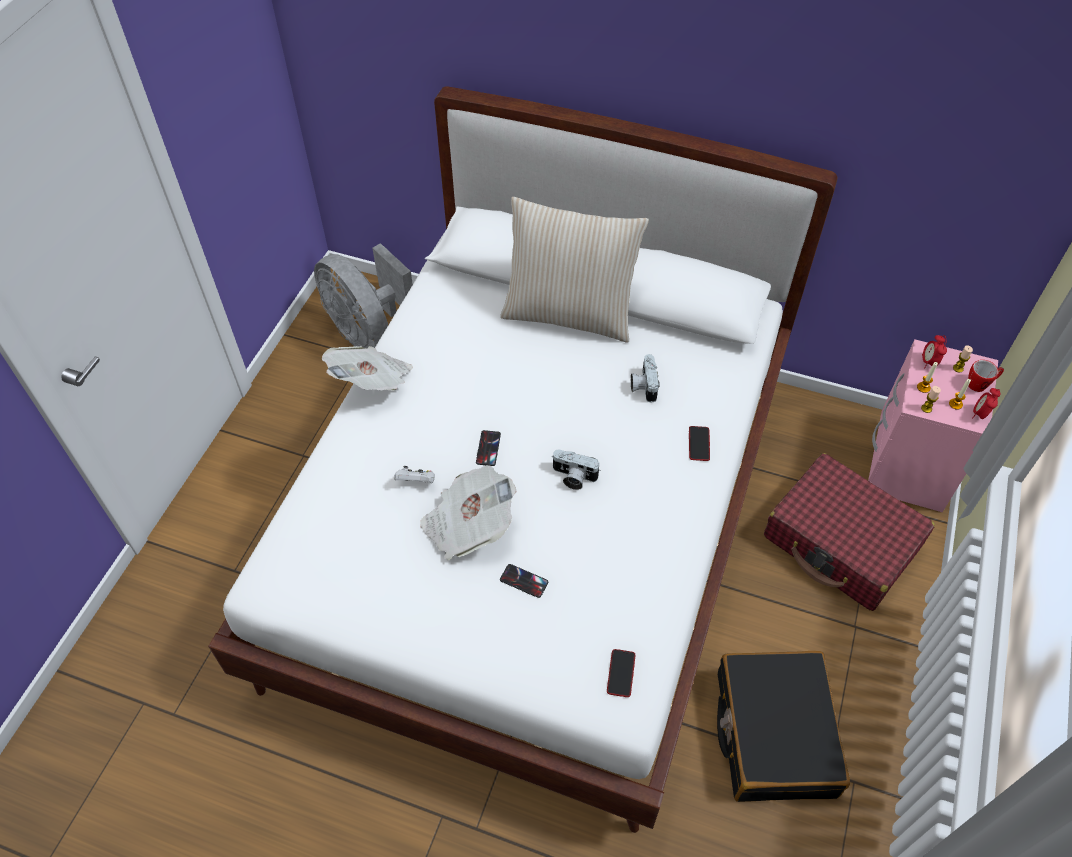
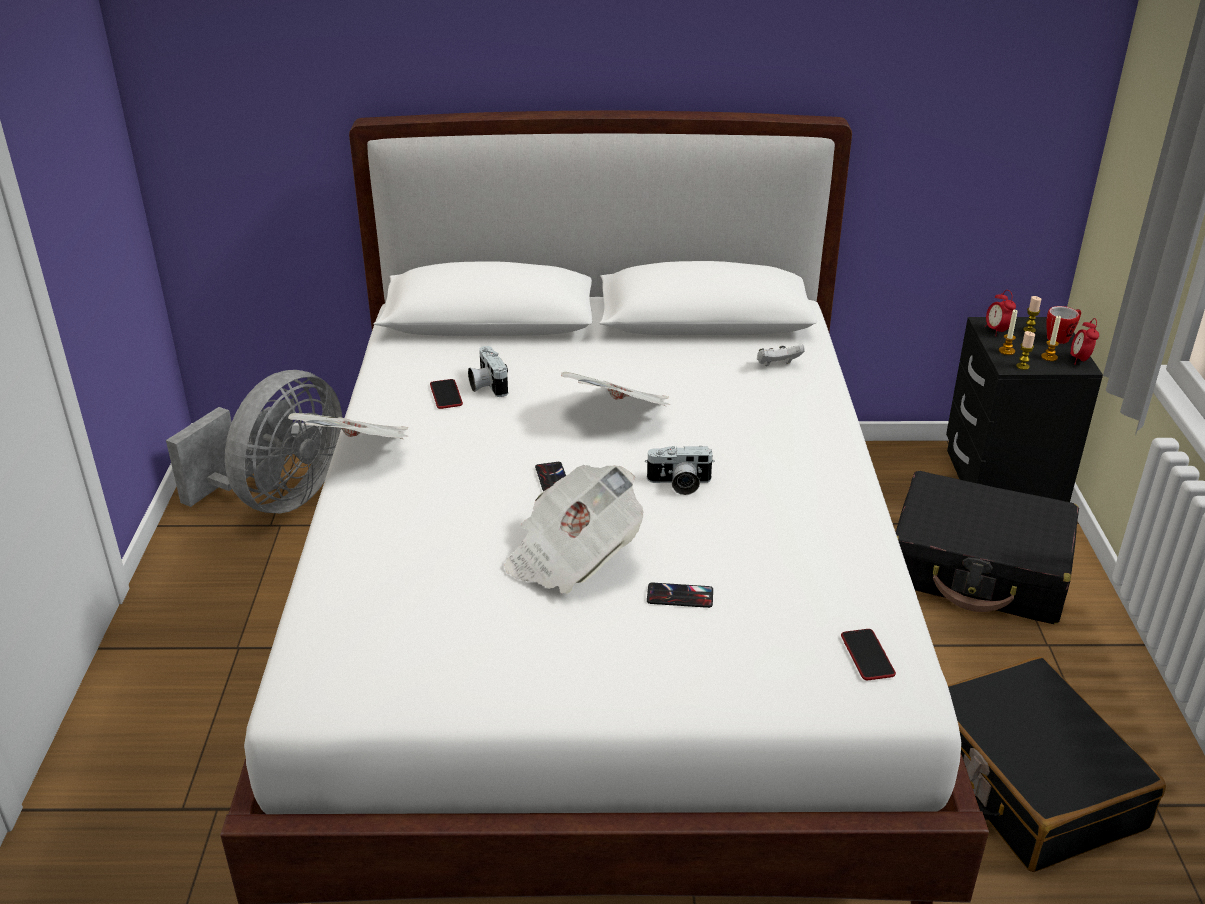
camera: 20 degrees left, 20 degrees down
grey fan [314,243,413,348] -> grey fan turned 90 degrees counterclockwise [166,370,342,513]
white game controller [394,466,435,483] -> white game controller moved to [757,345,805,366]
beige pillow [500,197,649,343] -> none
camera [631,354,660,402] -> camera moved to [468,346,508,397]
phone [689,426,710,461] -> phone moved to [430,379,463,409]
red suitcase [764,453,935,611] -> black suitcase [896,471,1079,624]
pink nightstand [868,339,998,512] -> black nightstand [946,317,1103,502]
none -> newspaper [561,372,670,407]

